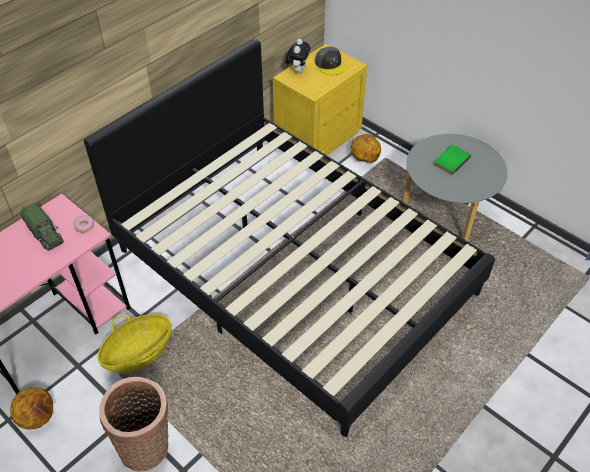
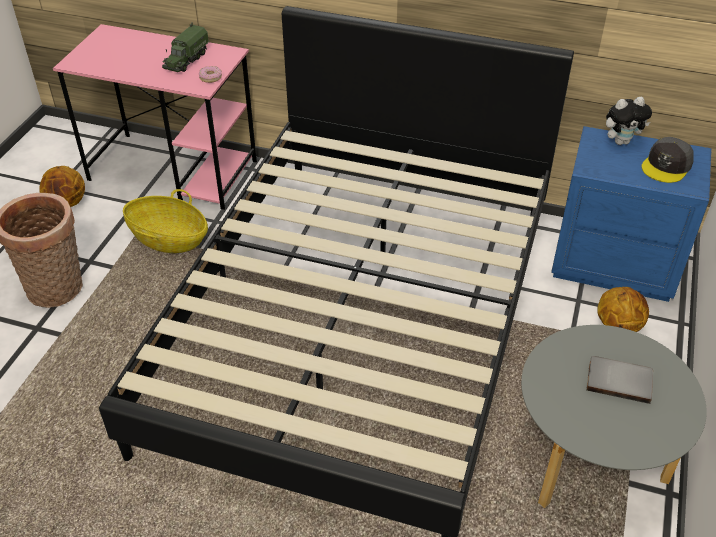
camera: 65 degrees right, 5 degrees down
yellow nightstand [273,44,367,155] -> blue nightstand [551,126,712,302]
green book [434,145,471,175] -> grey book [586,356,653,404]

